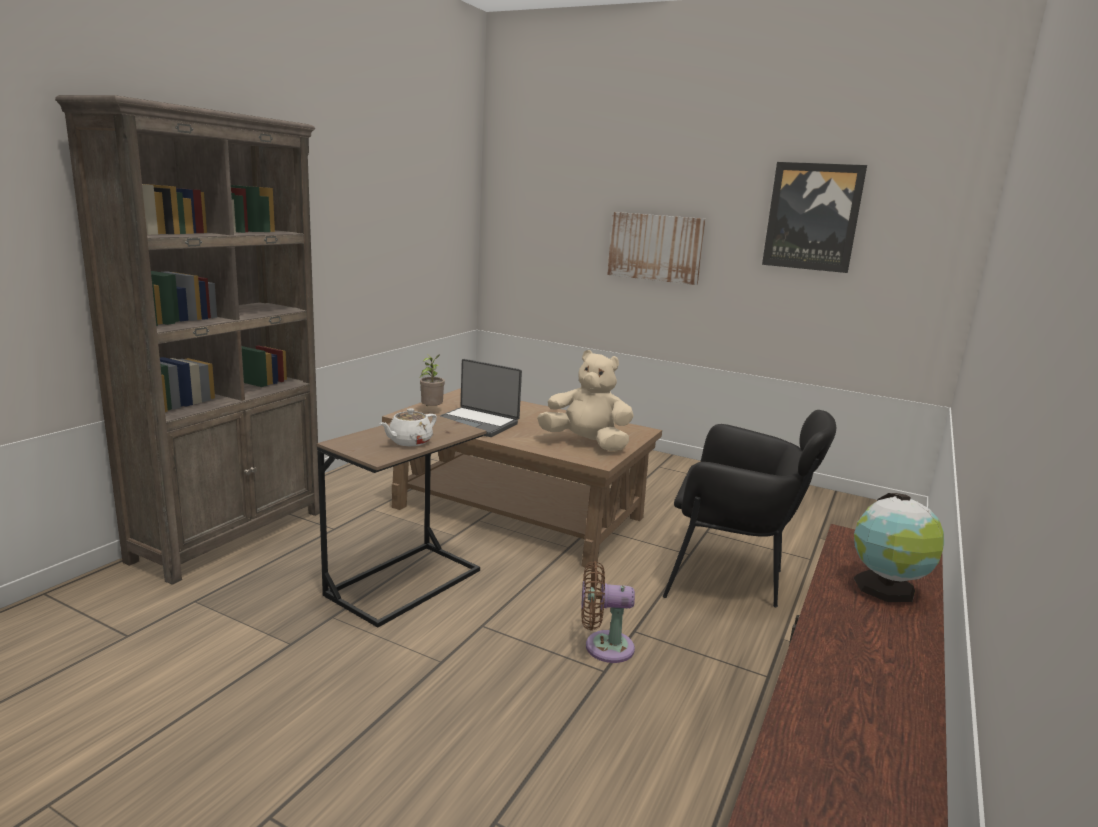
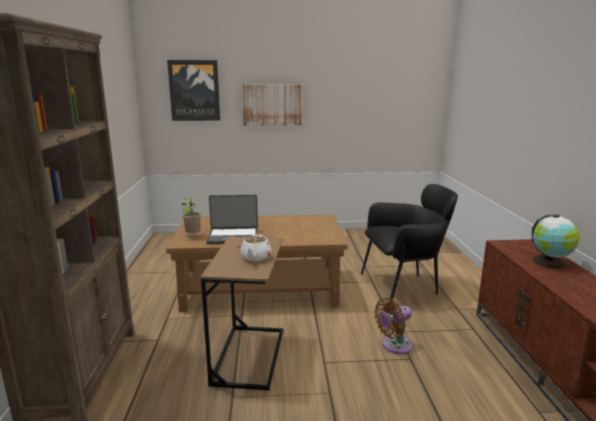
camera: 30 degrees left, 0 degrees up
beige plush toy [537,350,634,451] -> none
picture [762,162,867,273] -> picture moved to [167,60,220,121]

